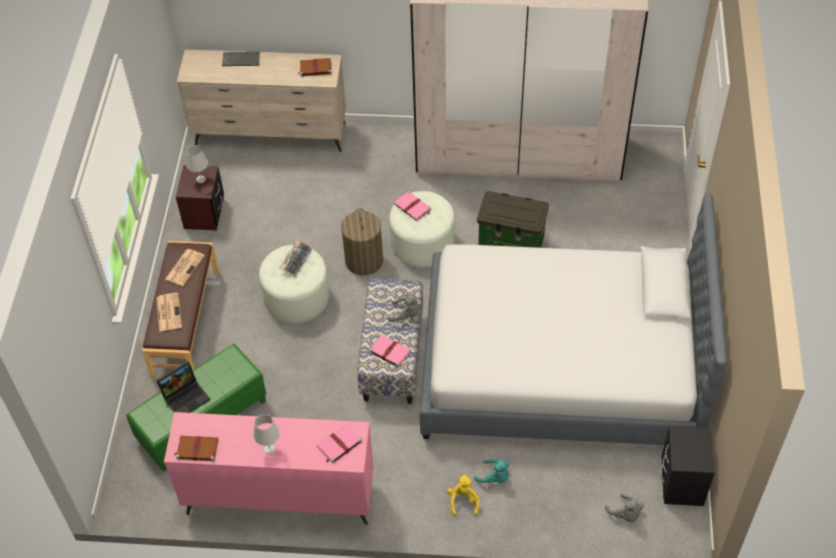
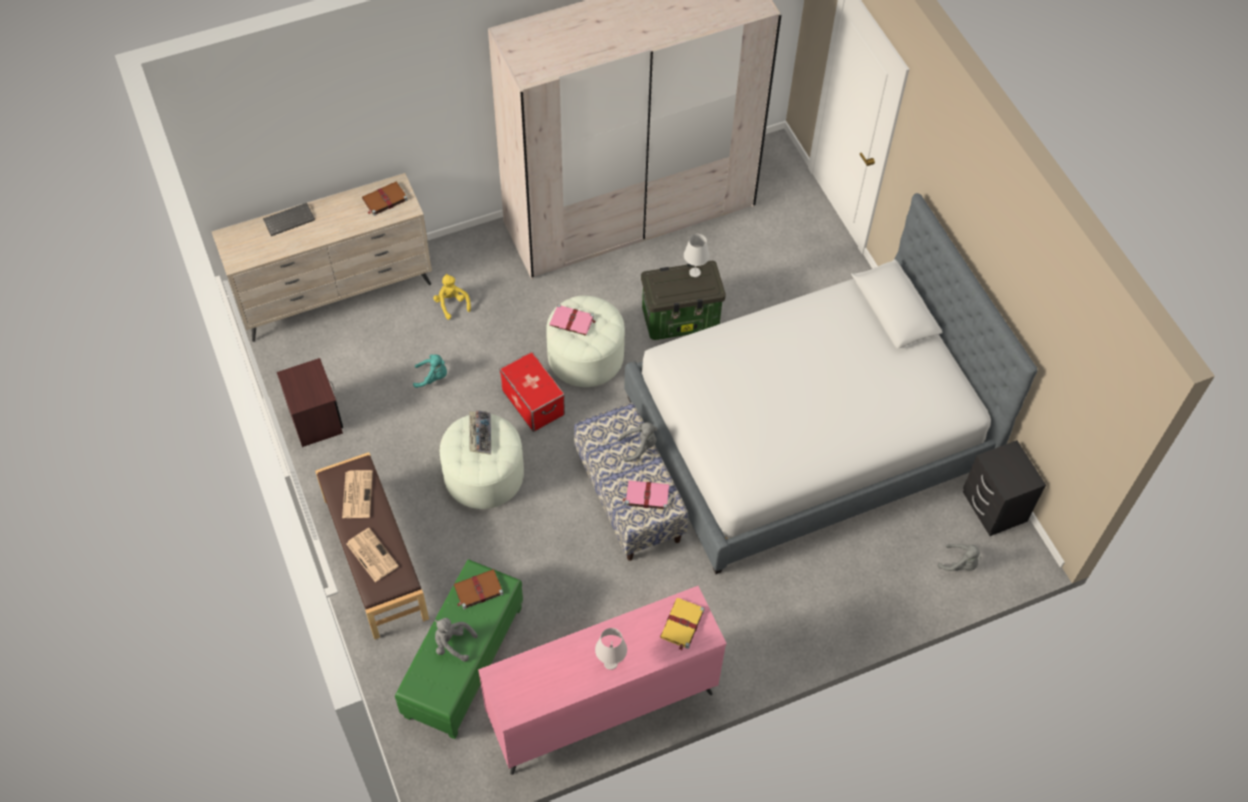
camera: 30 degrees left, 5 degrees up
laptop [156,361,210,413] -> grey plush toy [435,618,478,662]
brown book [174,436,218,462] -> brown book moved to [454,569,503,609]
white table lamp [187,145,208,183] -> white table lamp moved to [684,234,710,277]
pink book [317,423,362,464] -> yellow book [660,598,705,651]
laundry basket [341,209,383,275] -> storage box [500,351,565,432]
yellow plush toy [447,474,480,516] -> yellow plush toy moved to [433,274,471,320]
turquoise plush toy [474,459,509,483] -> turquoise plush toy moved to [413,354,447,388]

